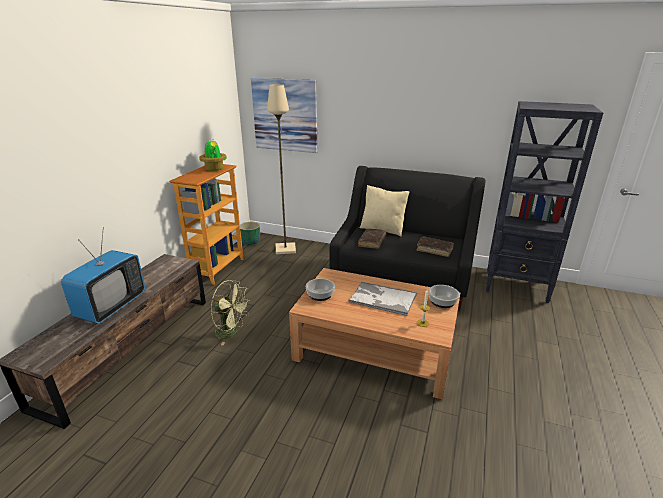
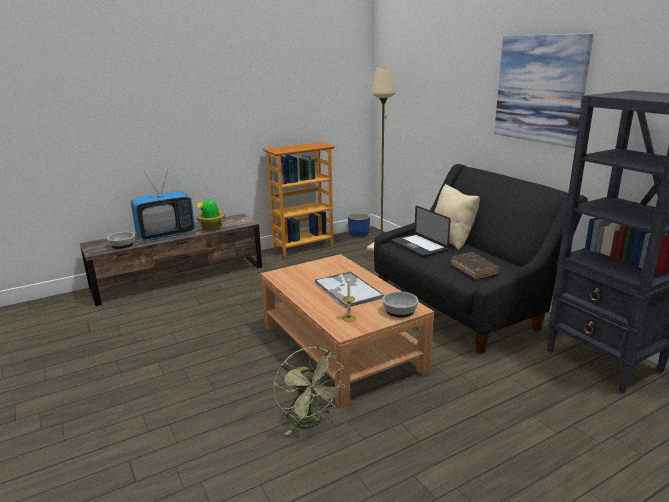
camera: 40 degrees right, 5 degrees down
potted plant [199,140,227,171] -> potted plant moved to [196,199,225,231]
green fan [211,280,250,345] -> green fan moved to [274,347,346,436]
green planter [240,222,260,245] -> blue planter [348,213,370,237]
picture [251,78,317,153] -> picture moved to [494,33,593,148]
bowl [306,278,335,301] -> bowl moved to [107,232,135,249]
brown book [358,228,386,249] -> laptop [392,206,451,257]

